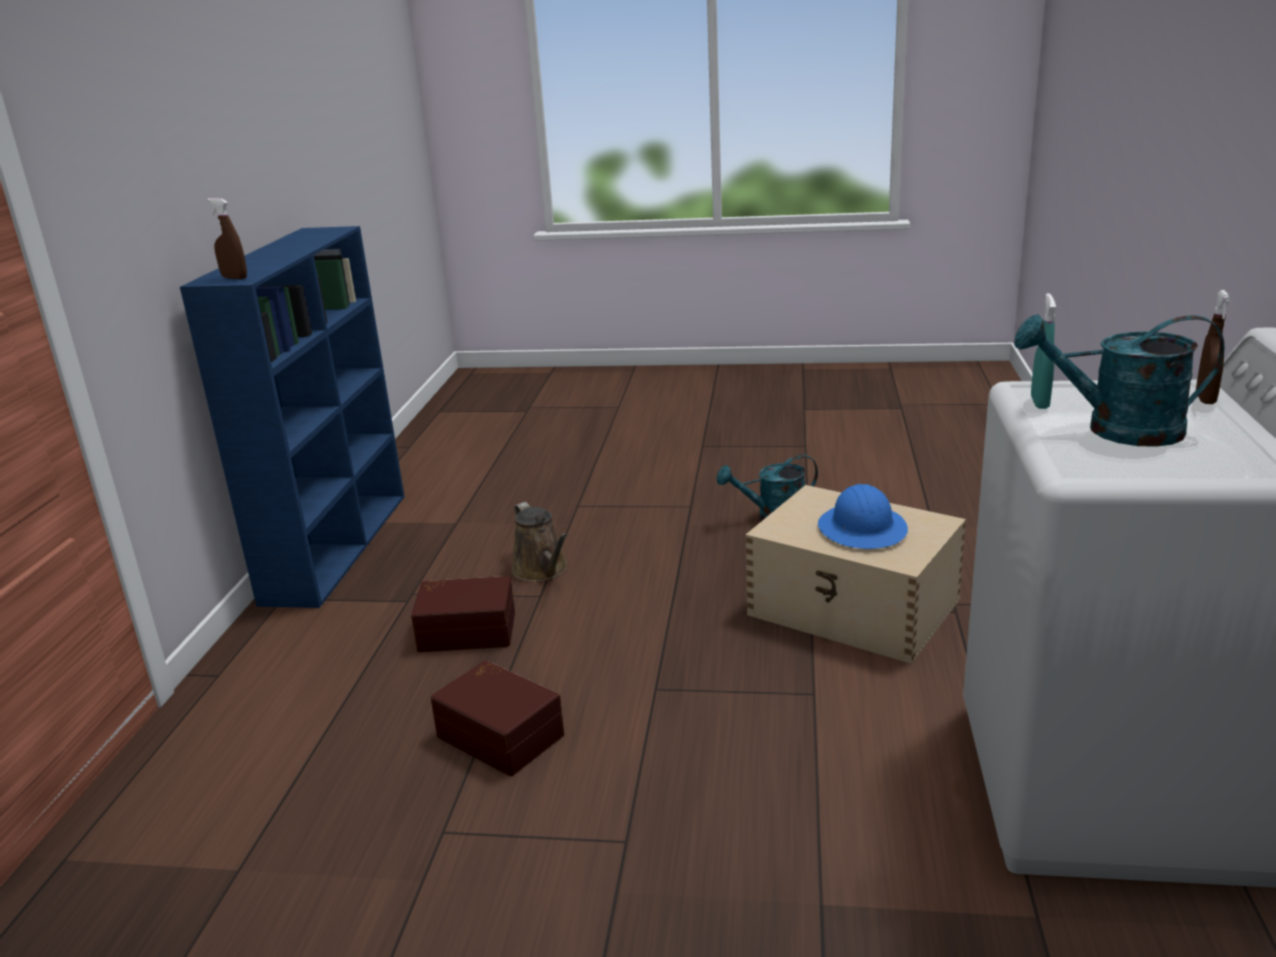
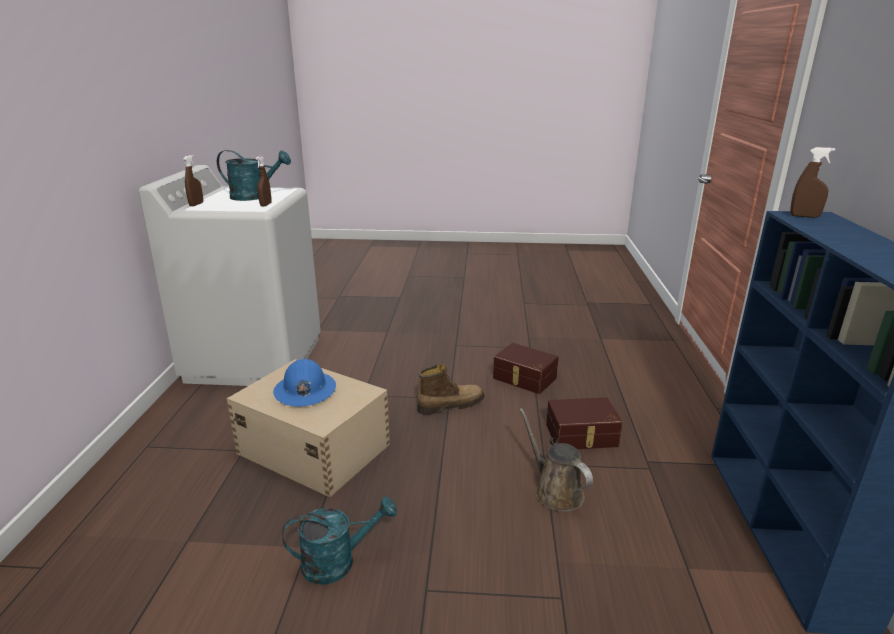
camera: 175 degrees right, 0 degrees up
turquoise spray bottle [1031,293,1056,409] -> brown spray bottle [256,156,272,206]
none -> boot [417,364,485,415]

